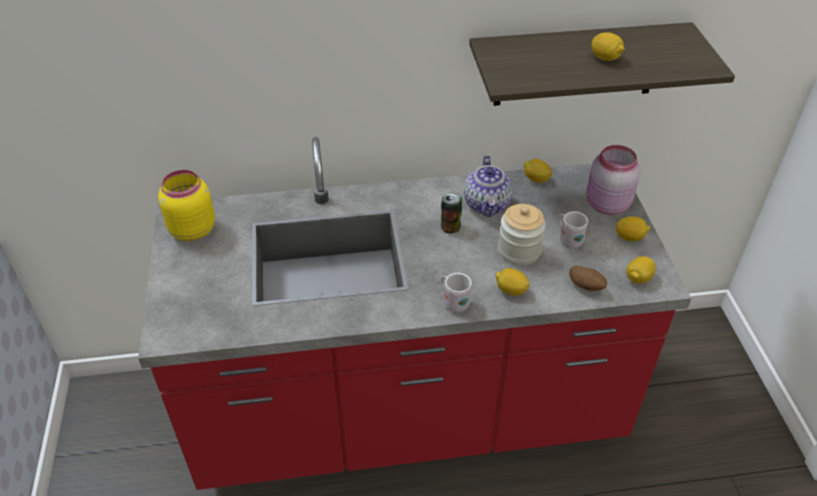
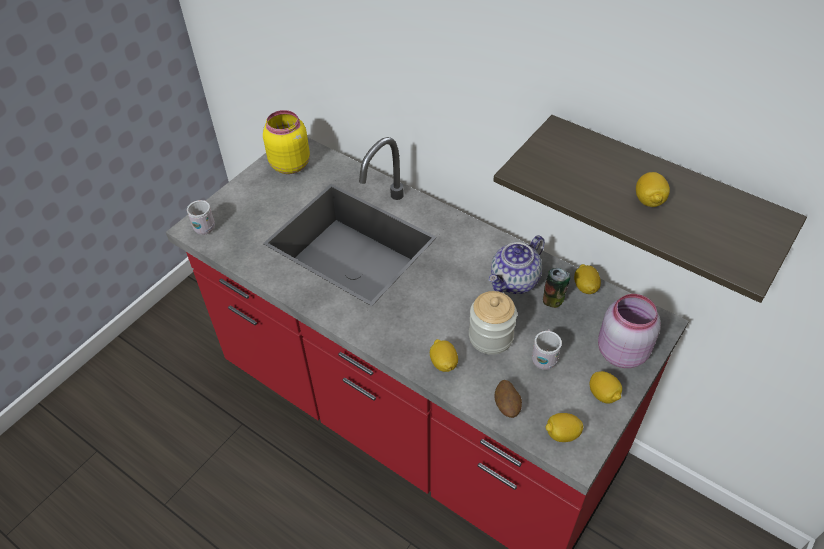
camera: 45 degrees right, 5 degrees up
can [441,193,462,234] -> can moved to [543,268,570,308]
white mug [441,273,472,313] -> white mug moved to [187,200,215,235]

